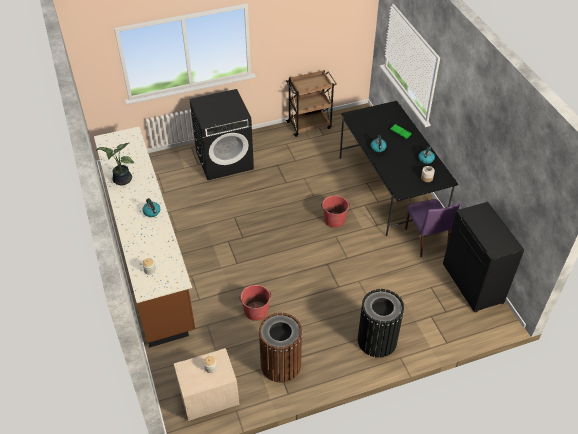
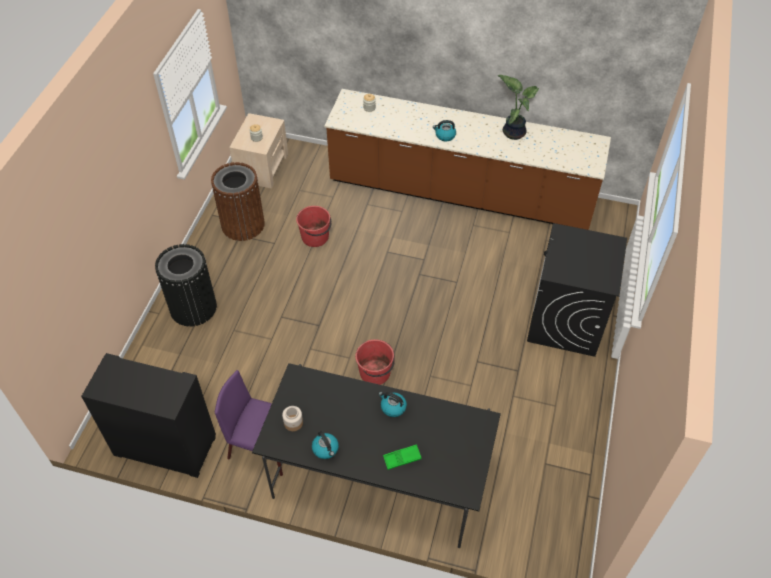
camera: 125 degrees right, 5 degrees up
brown cart [286,70,336,137] -> none

